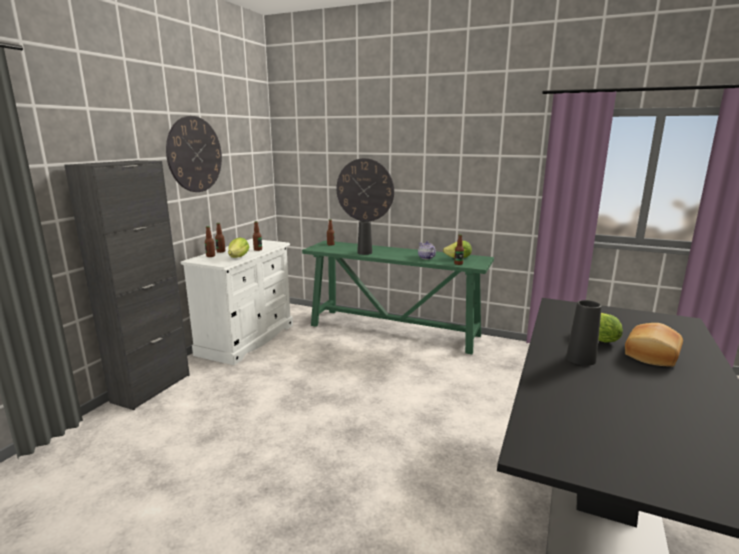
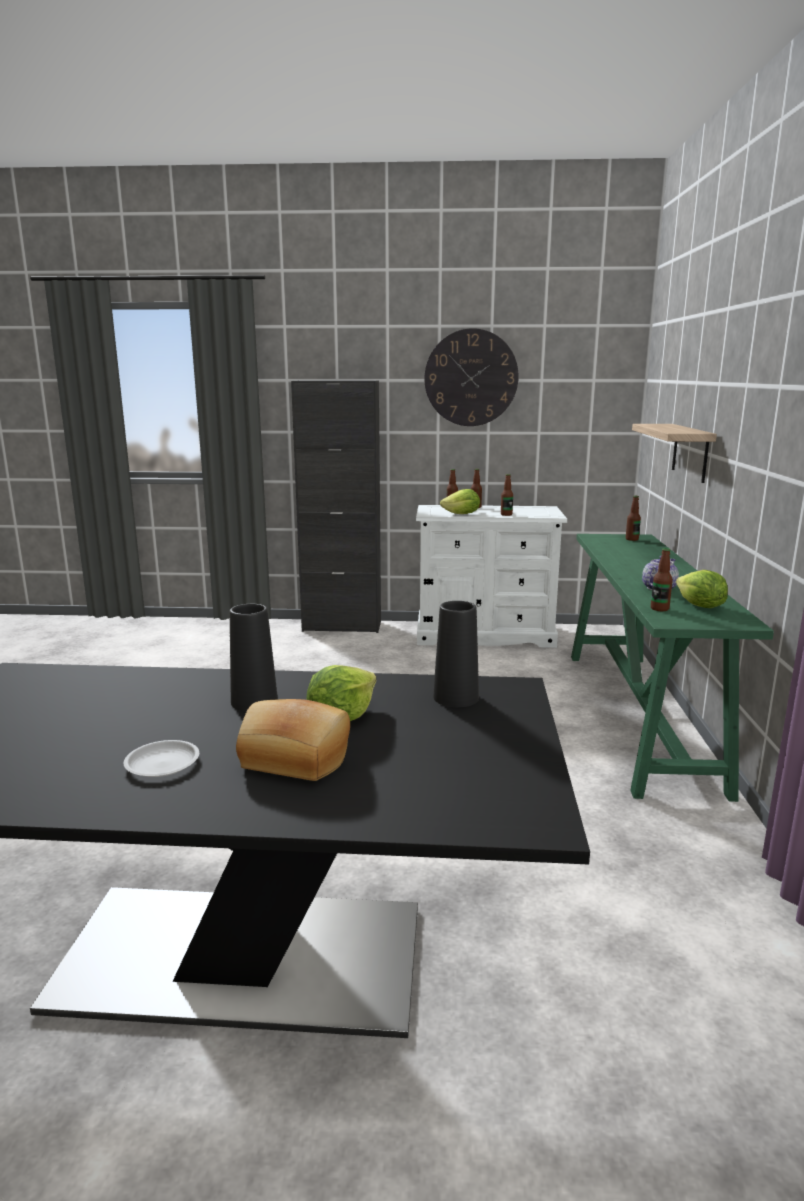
camera: 70 degrees right, 0 degrees up
wall clock [337,158,394,221] -> shelf [632,424,717,483]
black vase [357,221,372,255] -> black vase moved to [433,601,479,707]
none -> white plate [124,740,199,777]

